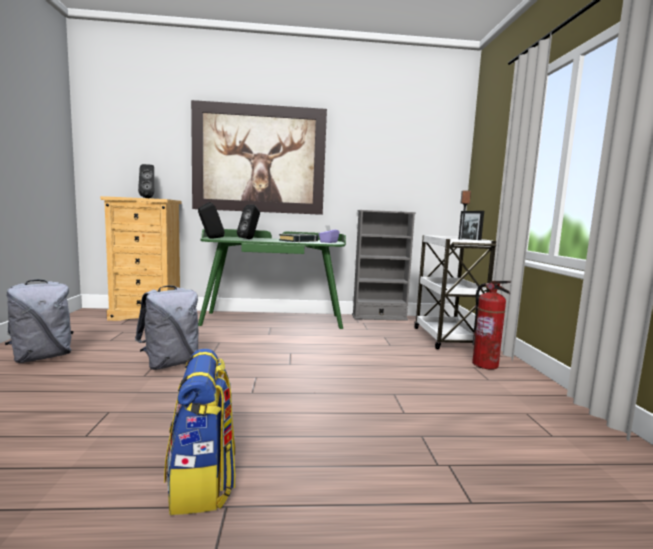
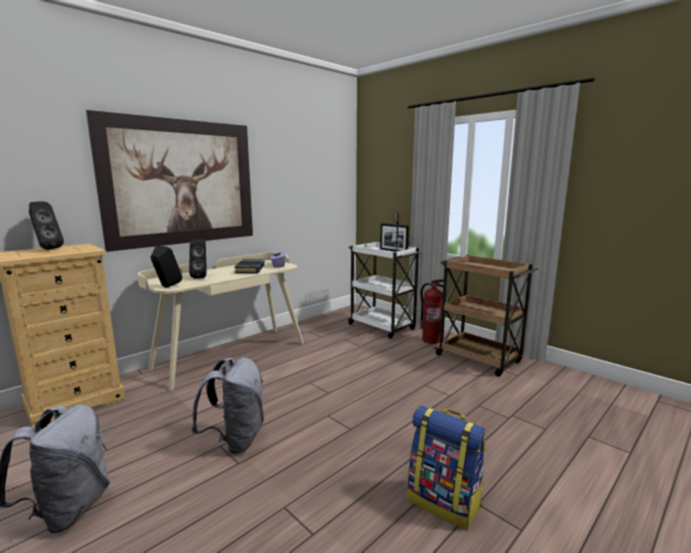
camera: 40 degrees left, 5 degrees up
green desk [198,229,346,329] -> beige desk [138,252,304,391]
grey bookcase [352,210,416,321] -> none
none -> brown cart [434,255,539,376]

